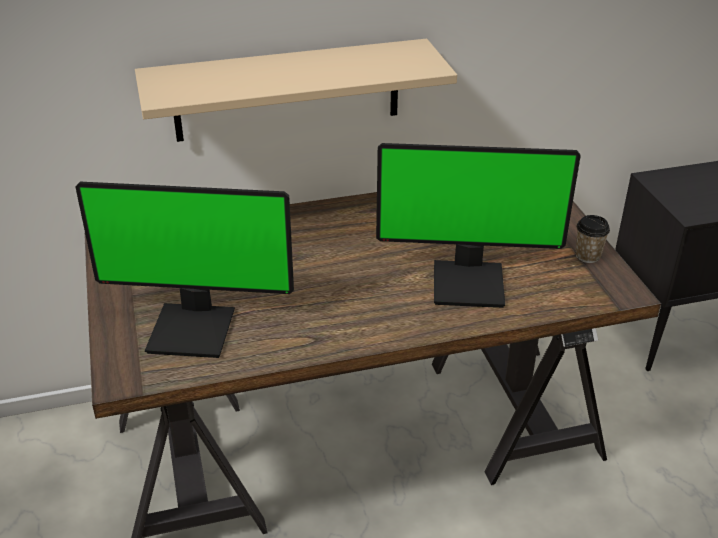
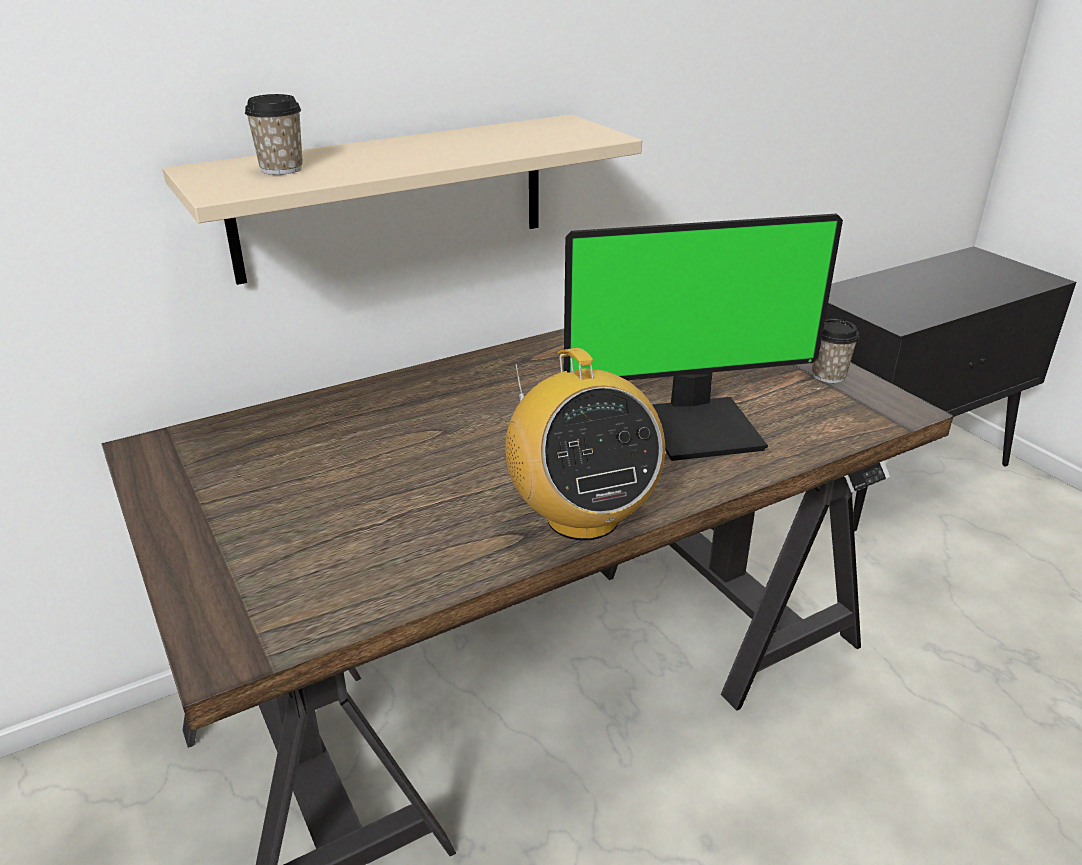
camera: 15 degrees left, 5 degrees down
monitor [75,182,294,358] -> none
none -> cup [245,94,303,175]
none -> radio [505,348,665,541]

